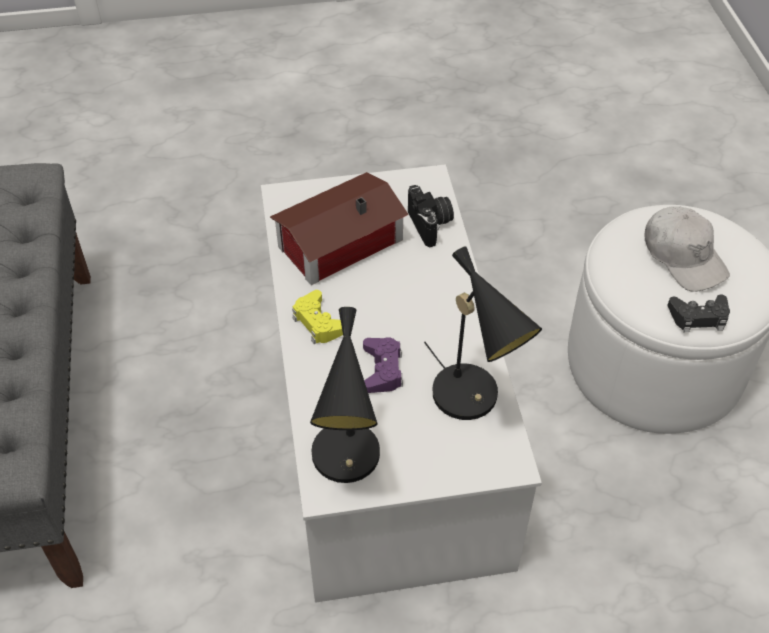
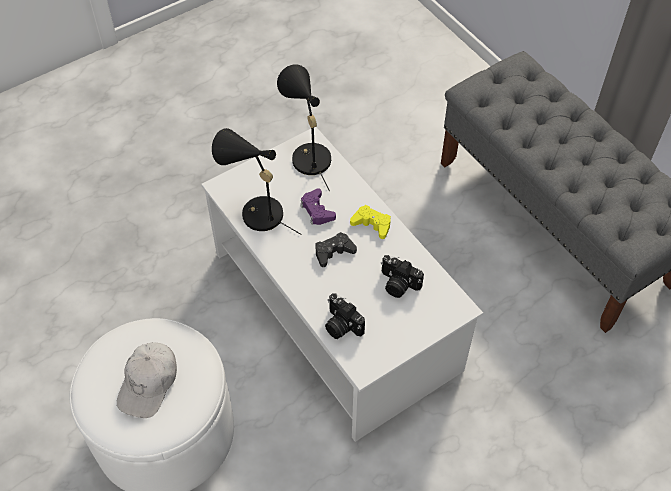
camera: 155 degrees right, 5 degrees up
toy house [270,172,409,285] -> camera [381,255,424,298]
white cap [644,206,730,292] -> white cap turned 105 degrees counterclockwise [117,342,177,418]
black game controller [668,294,730,332] -> black game controller moved to [315,232,357,267]

